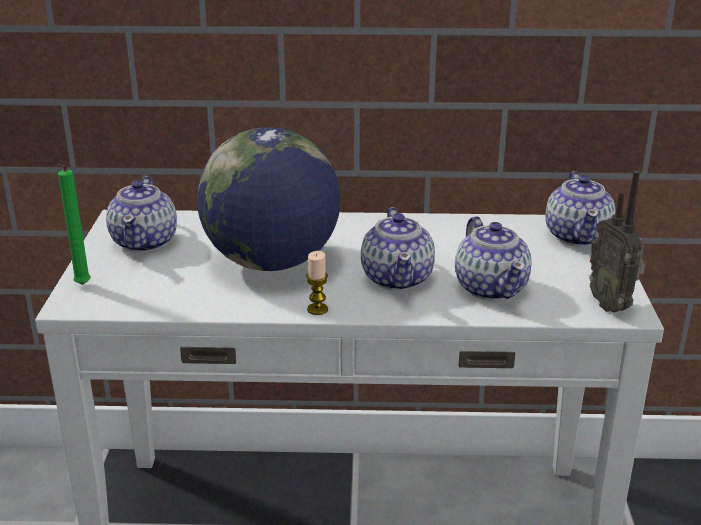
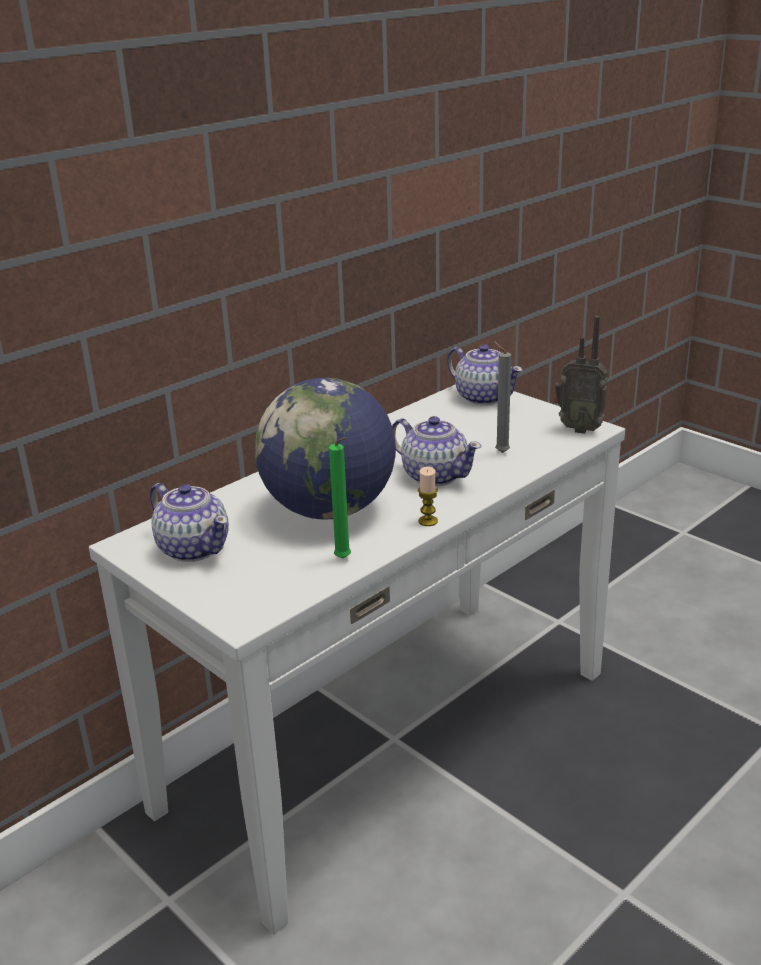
camera: 45 degrees left, 0 degrees up
green candle [58,164,91,285] -> green candle moved to [329,437,351,559]
teapot [455,216,532,301] -> grey candle [493,341,511,453]

